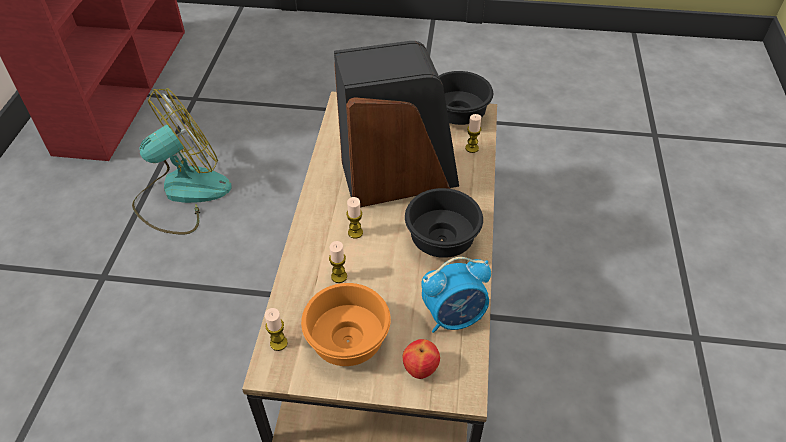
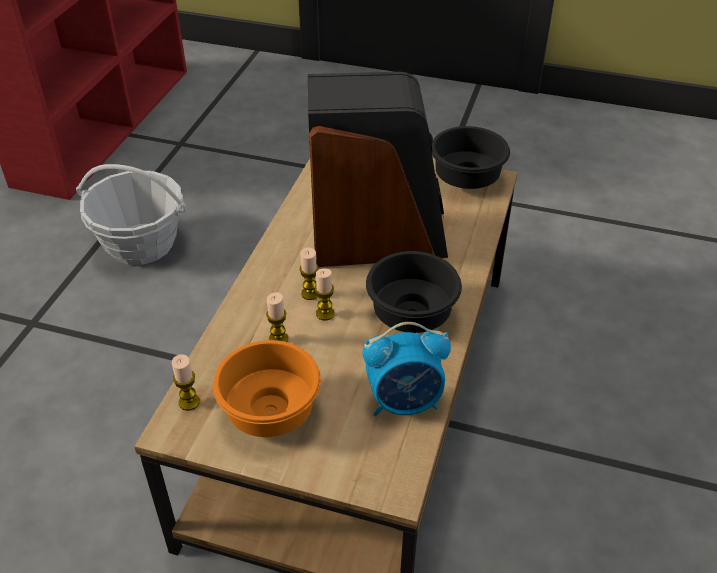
camera: 10 degrees right, 5 degrees down
fan [132,88,232,234] -> basket [76,164,186,265]
apple [403,339,440,379] -> none
candle [465,114,481,153] -> candle moved to [314,268,335,320]

